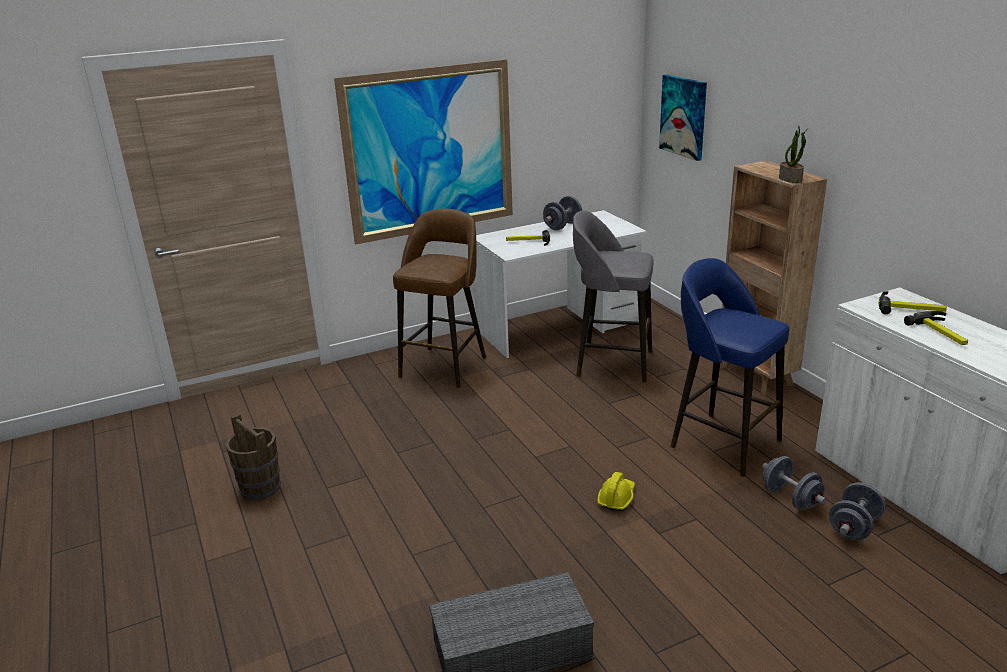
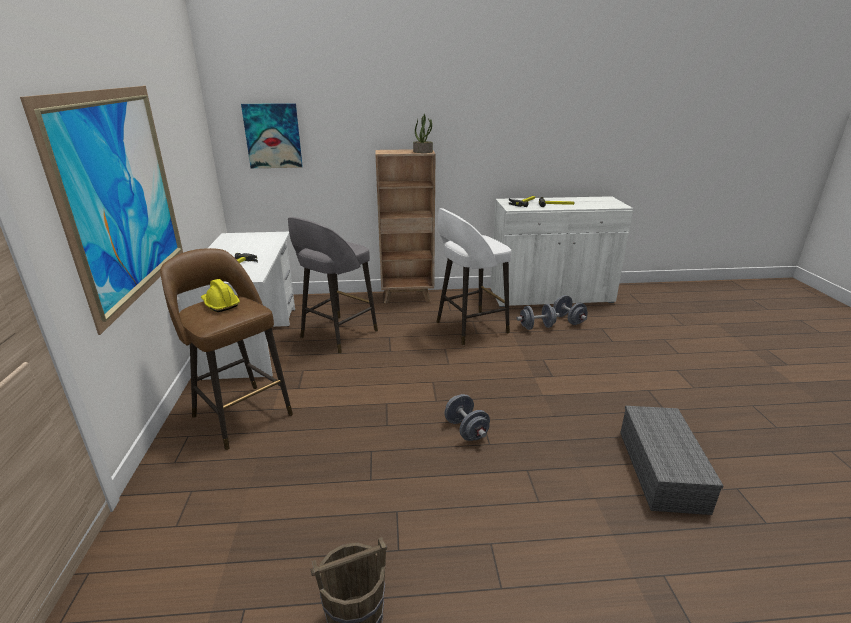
camera: 70 degrees left, 0 degrees up
grey dumbbell [543,196,582,230] -> grey dumbbell moved to [444,394,490,441]
yellow hard hat [597,472,635,511] -> yellow hard hat moved to [201,279,240,312]
blue stool [670,258,789,477] -> white stool [436,208,512,345]

